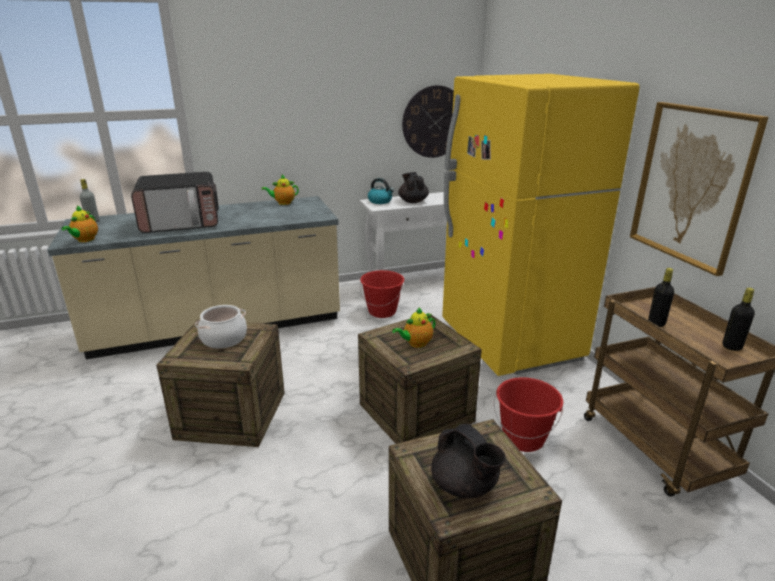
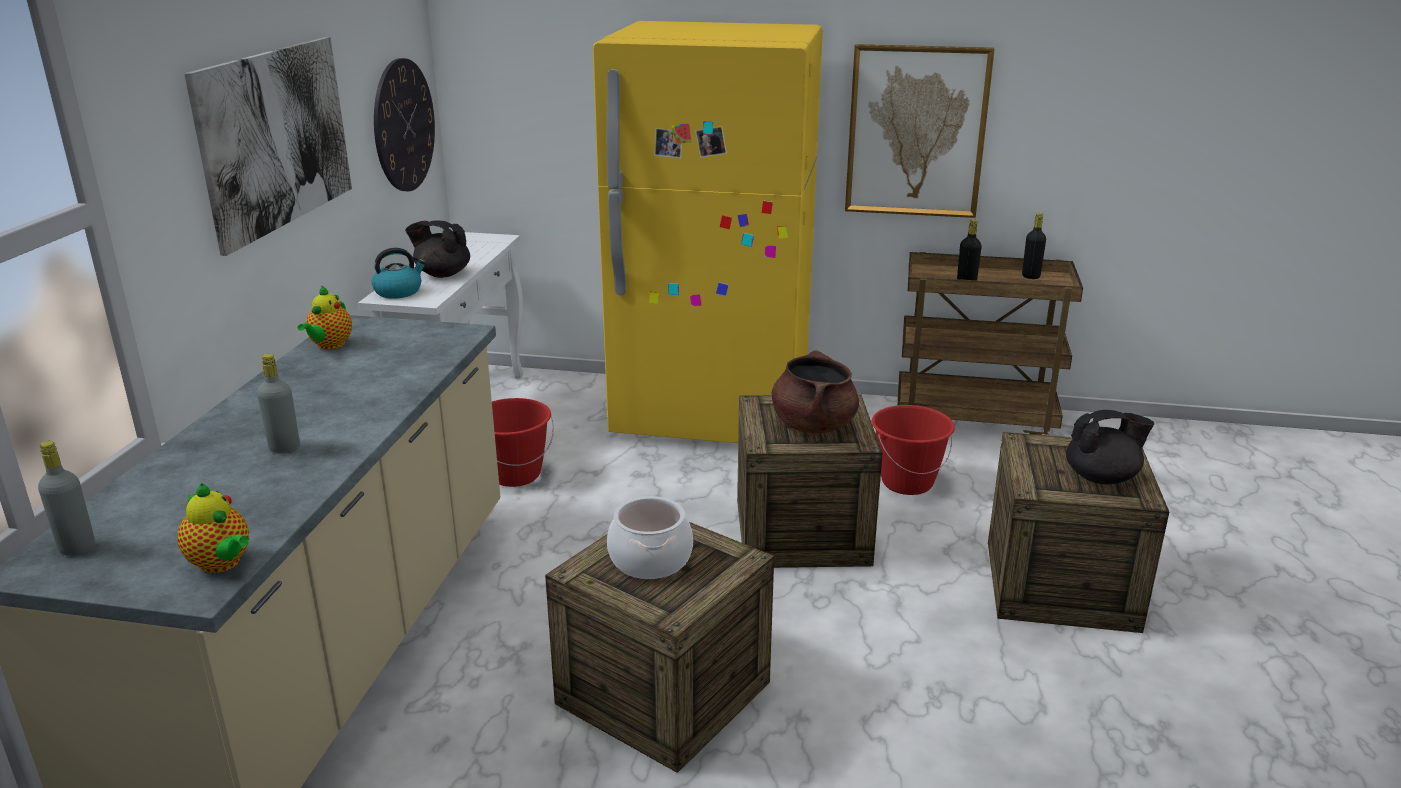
camera: 60 degrees left, 0 degrees up
microwave [131,172,219,233] -> grey bottle [257,354,300,453]
teapot [392,307,436,348] -> brown cooking pot [772,350,859,433]
none -> picture [184,37,352,256]

